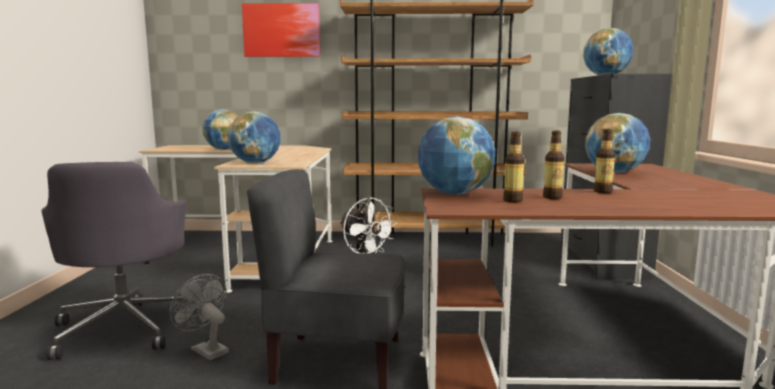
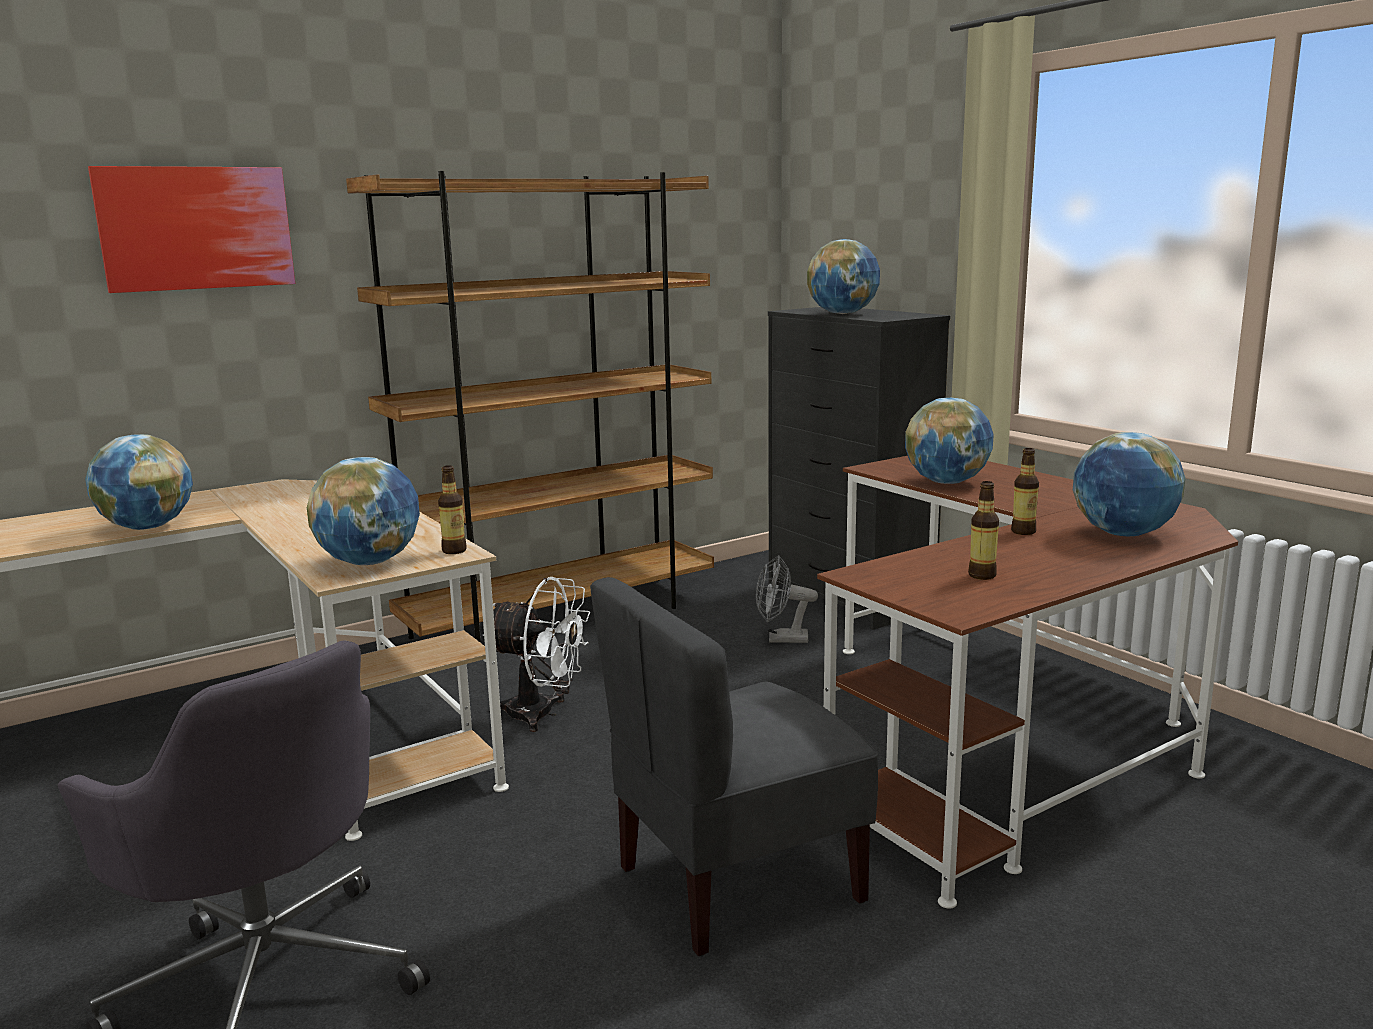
camera: 35 degrees left, 5 degrees up
grey fan [170,274,229,360] -> grey fan moved to [756,555,818,643]
globe [418,116,495,194] -> globe moved to [1073,432,1185,536]
bottle [543,131,565,199] -> bottle moved to [438,465,467,554]

